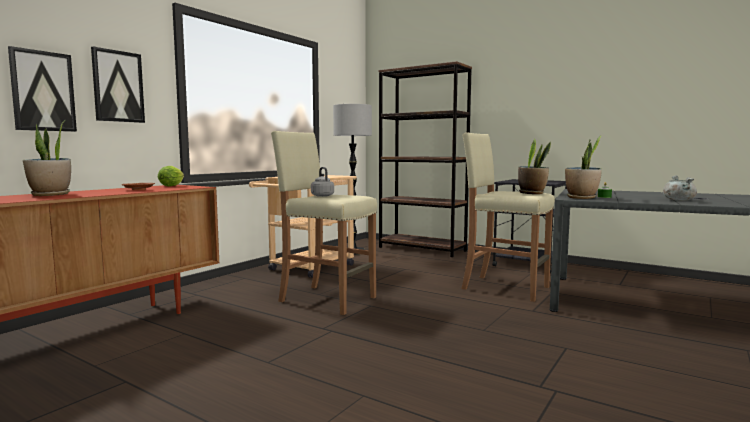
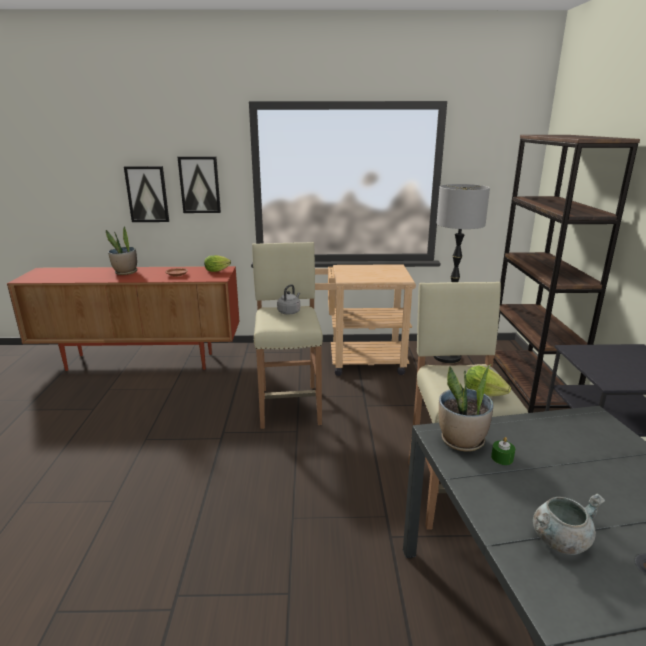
camera: 55 degrees right, 15 degrees up
potted plant [518,139,551,194] -> lettuce [466,366,511,396]

